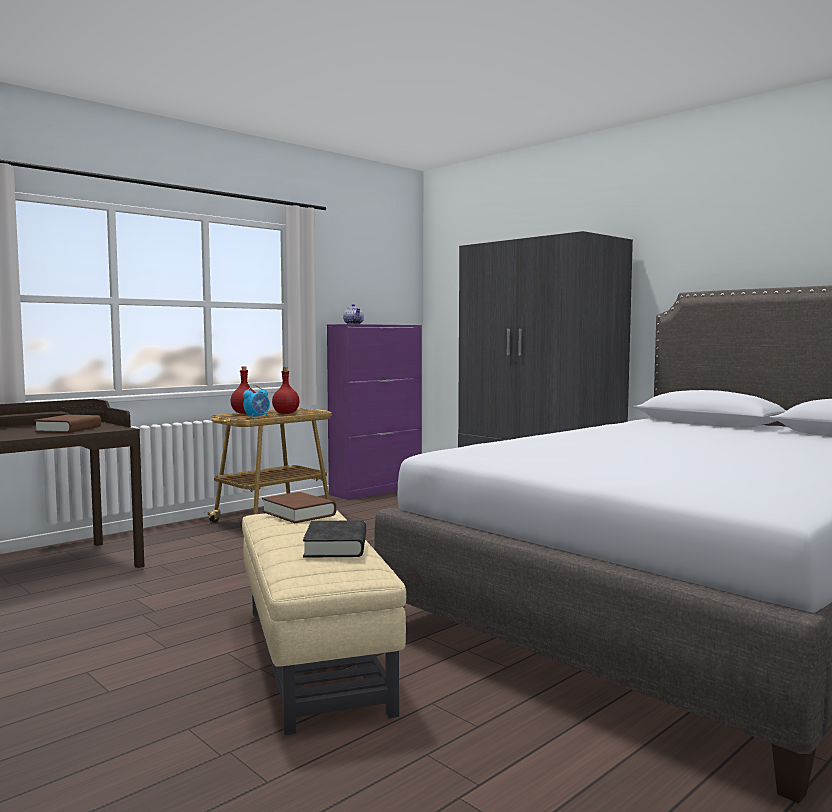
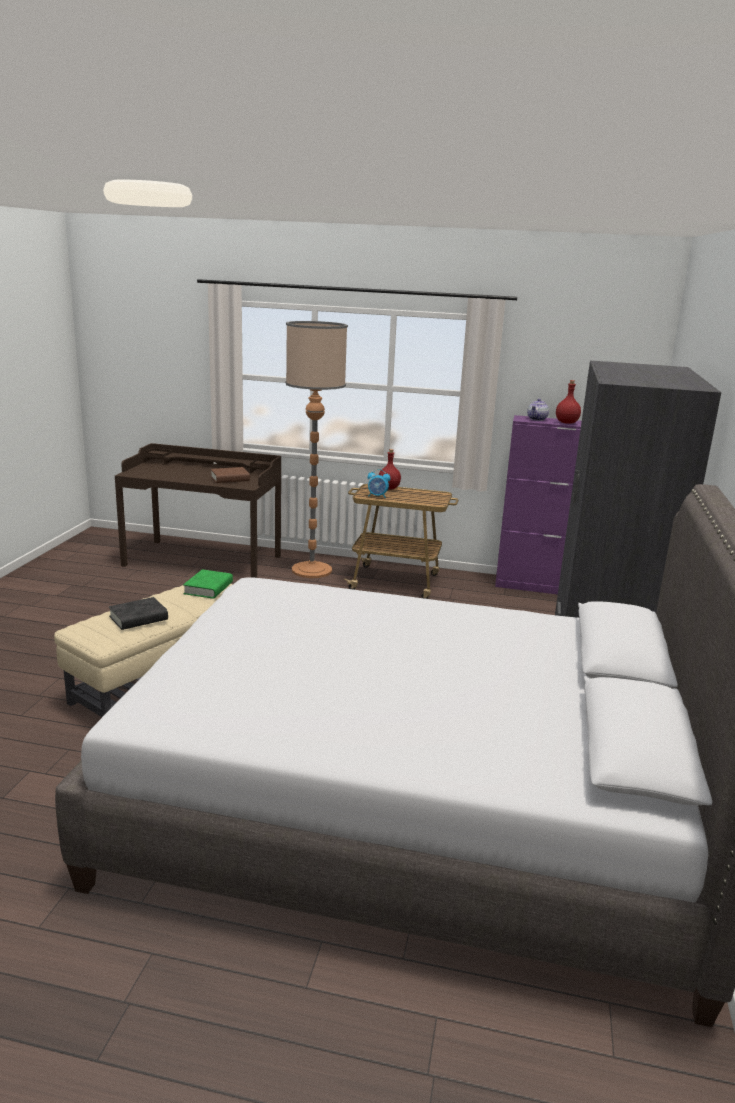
camera: 55 degrees right, 15 degrees up
brown book [262,492,336,523] -> green book [183,569,233,599]
red bottle [272,367,299,414] -> red bottle moved to [556,380,581,424]
none -> floor lamp [285,321,348,578]

